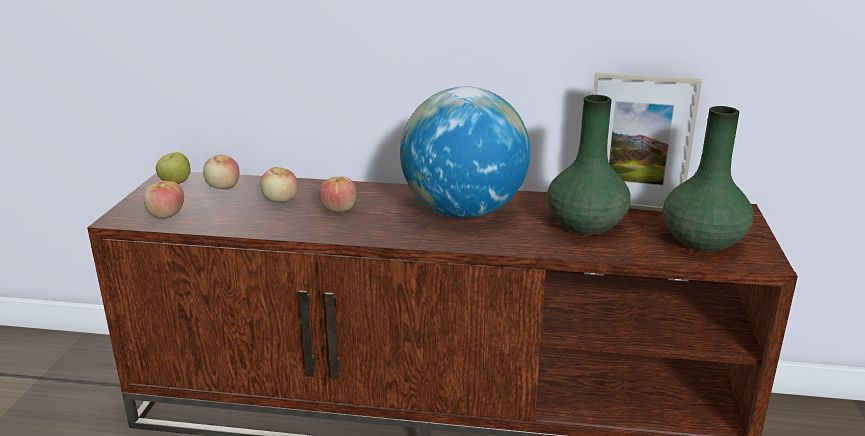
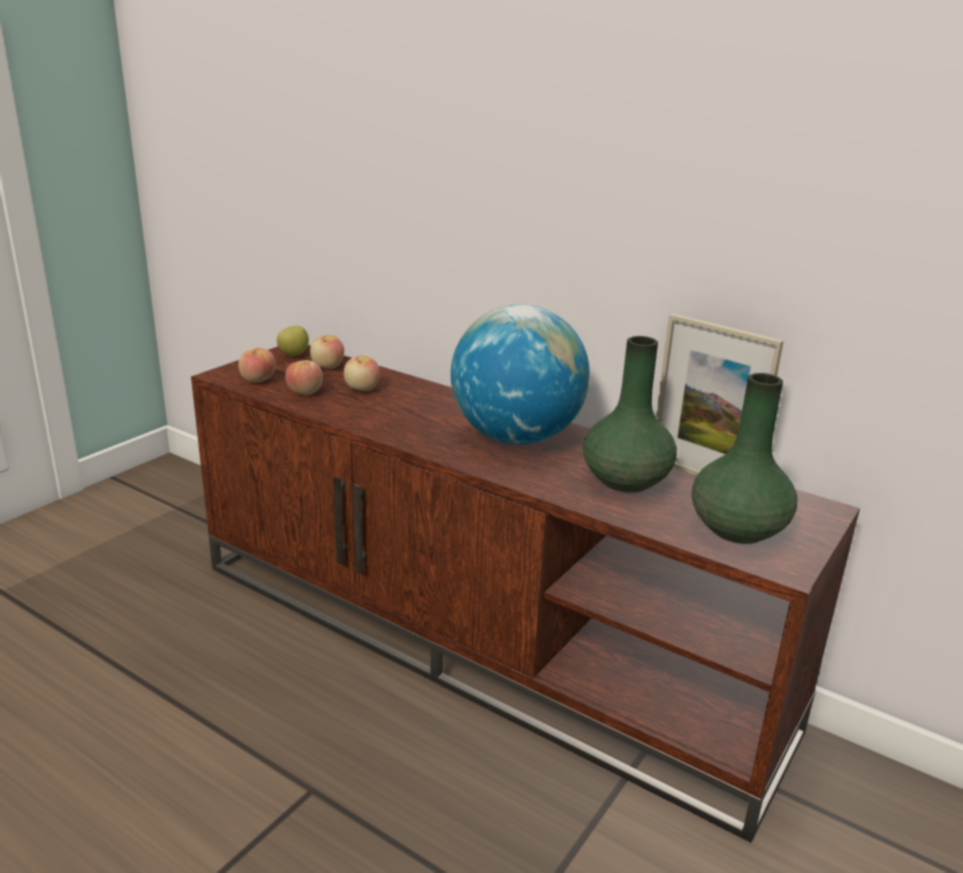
camera: 25 degrees right, 0 degrees up
apple [318,176,356,212] -> apple moved to [285,360,323,395]

